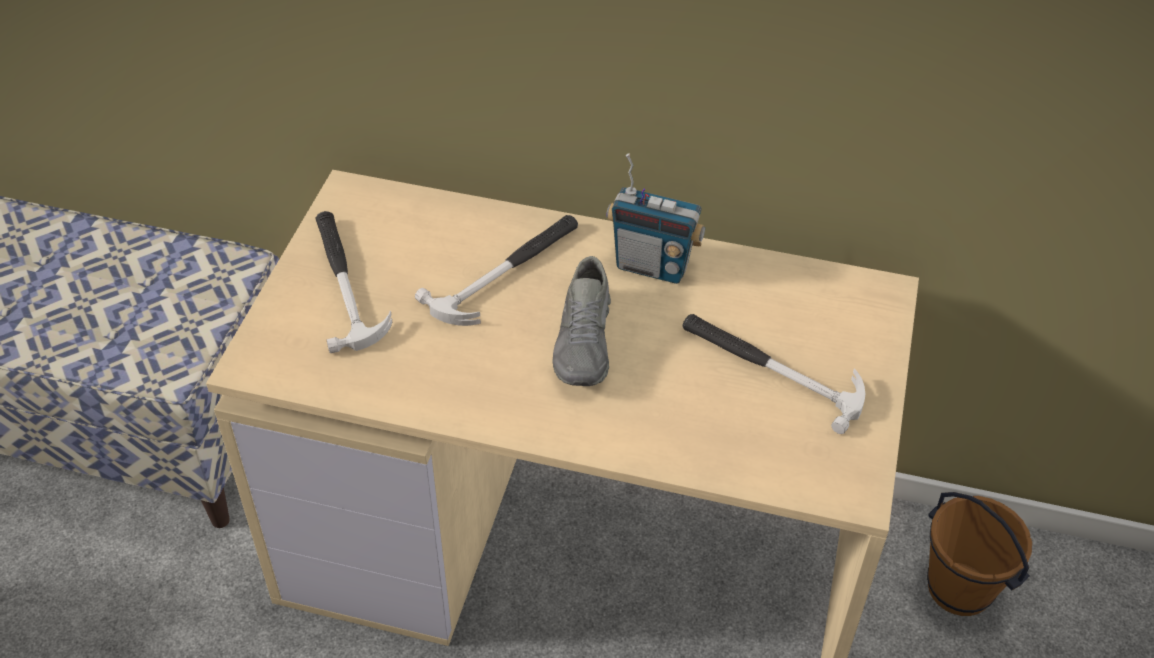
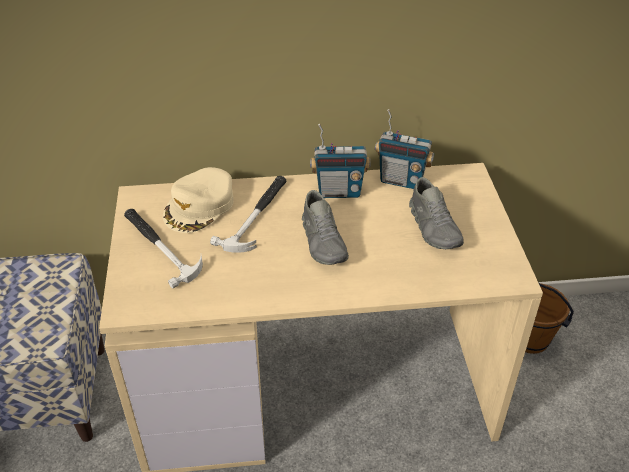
camera: 20 degrees left, 5 degrees down
hammer [682,314,865,434] -> grey shoe [409,177,464,249]
none -> beige cap [163,167,234,233]
none -> radio [375,109,434,189]

